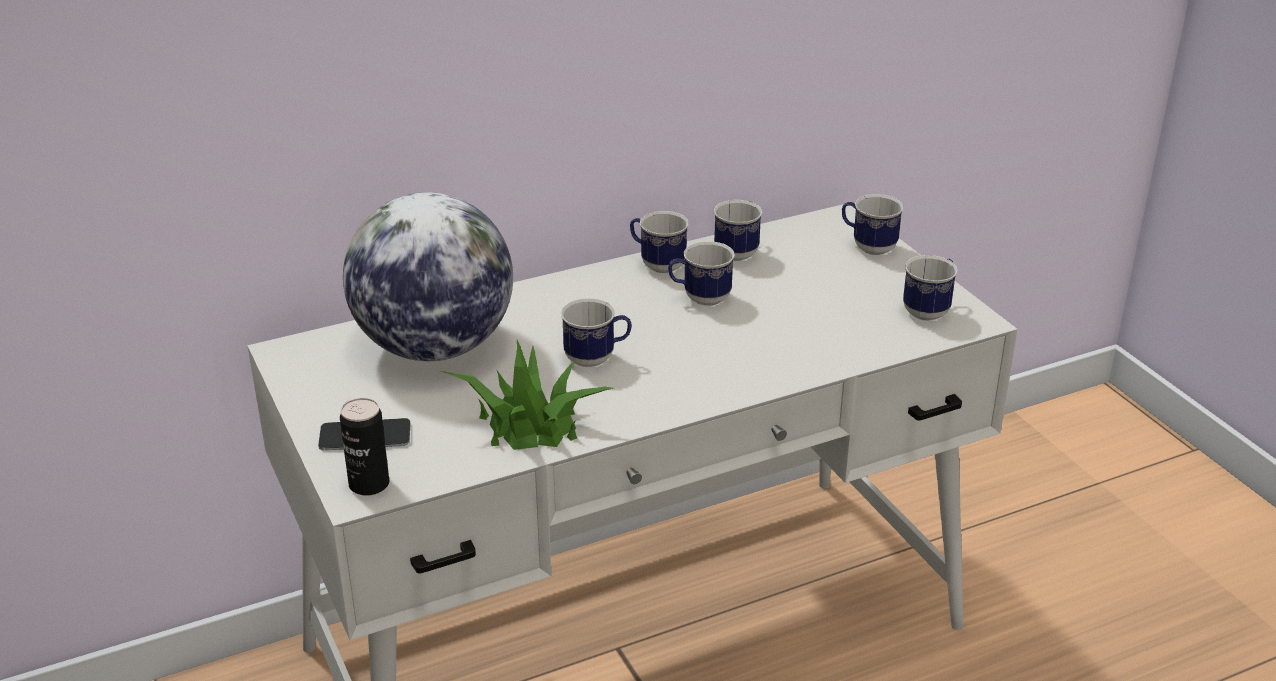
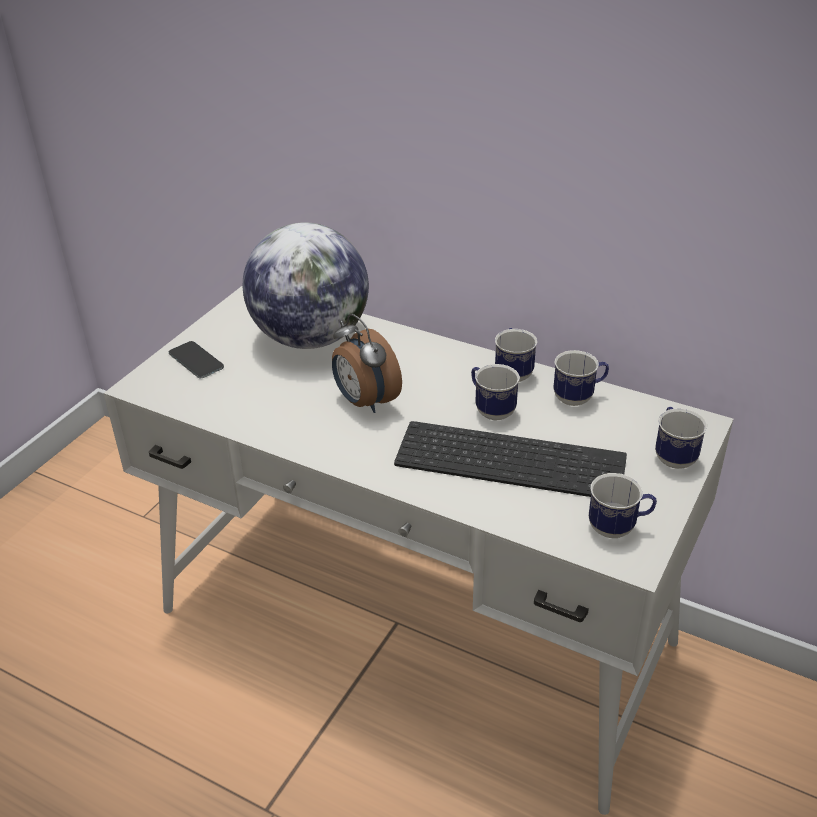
camera: 55 degrees right, 5 degrees up
can [340,398,389,496] -> none
potted plant [441,340,613,450] -> none
mug [561,298,632,367] -> alarm clock [332,314,402,413]
none -> keyboard [394,421,627,497]

